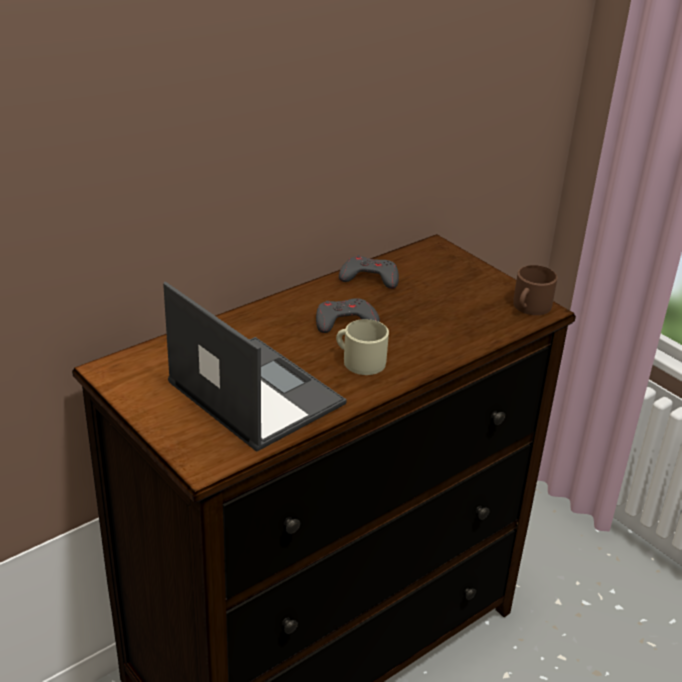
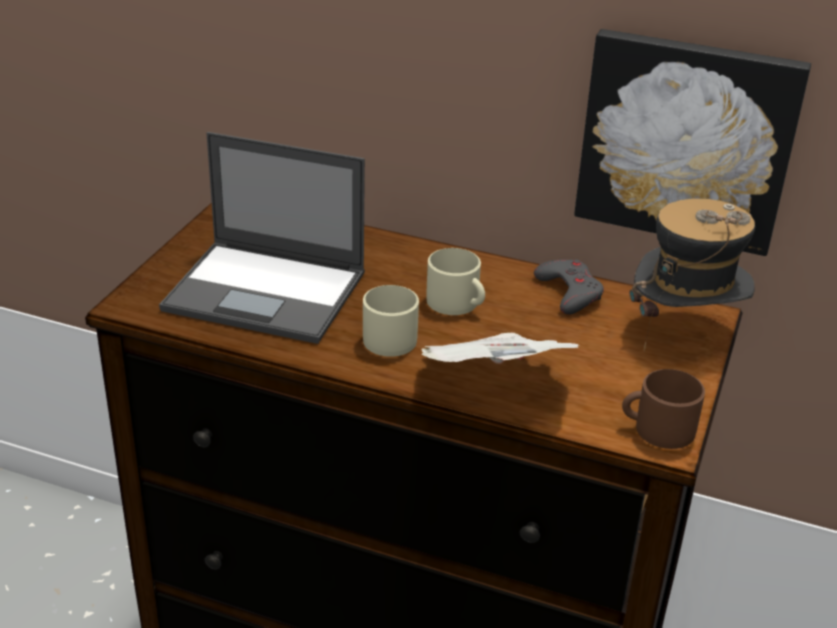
camera: 60 degrees right, 0 degrees up
laptop [163,281,347,452] -> laptop turned 90 degrees clockwise [159,132,365,344]
grey game controller [316,298,380,333] -> beige mug [426,248,485,315]
none -> newspaper [421,333,579,364]
none -> picture [574,29,811,256]
none -> hat [629,198,755,351]

